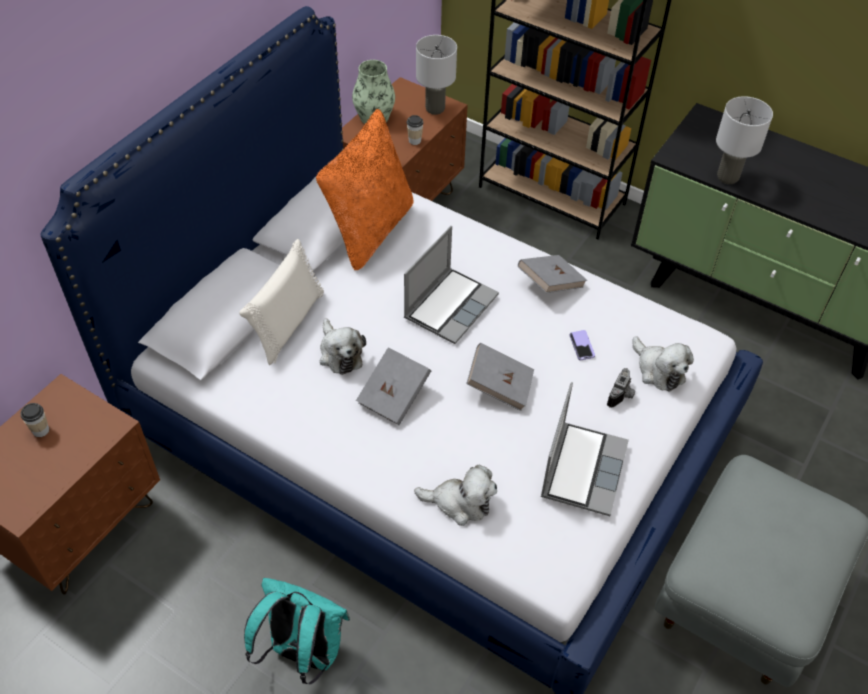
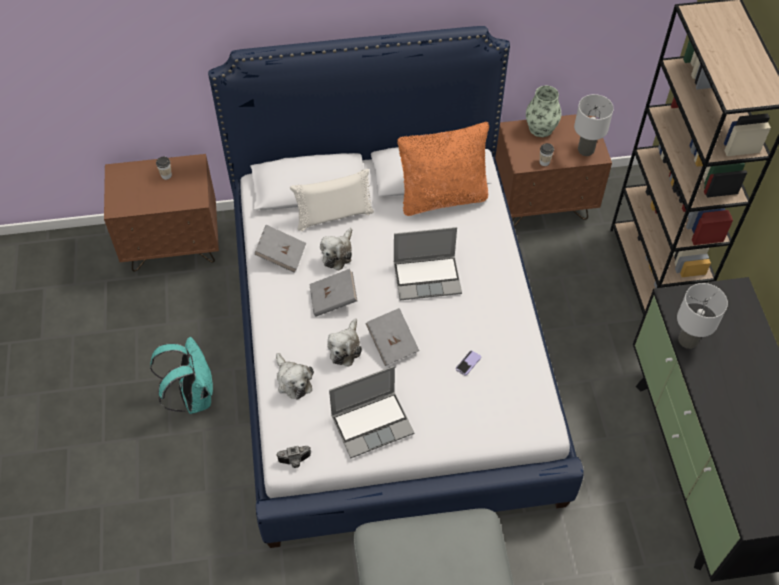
camera: 50 degrees right, 5 degrees up
grey book [518,255,587,293] -> grey book moved to [254,225,306,273]
camera [607,368,635,408] -> camera moved to [276,446,311,468]
plush toy [632,336,694,392] -> plush toy moved to [327,318,362,367]

